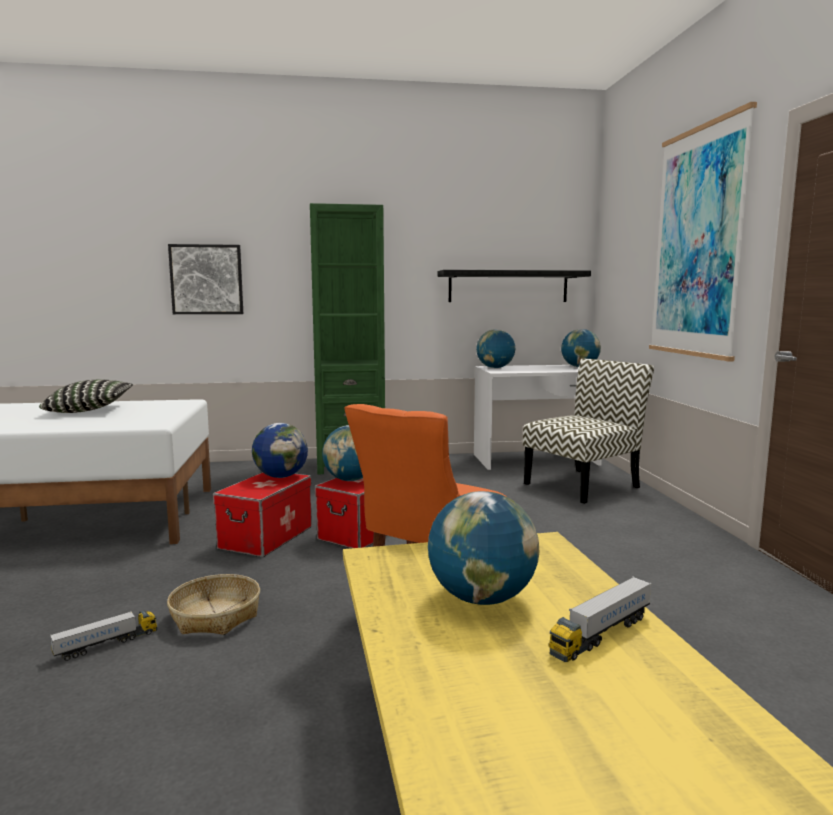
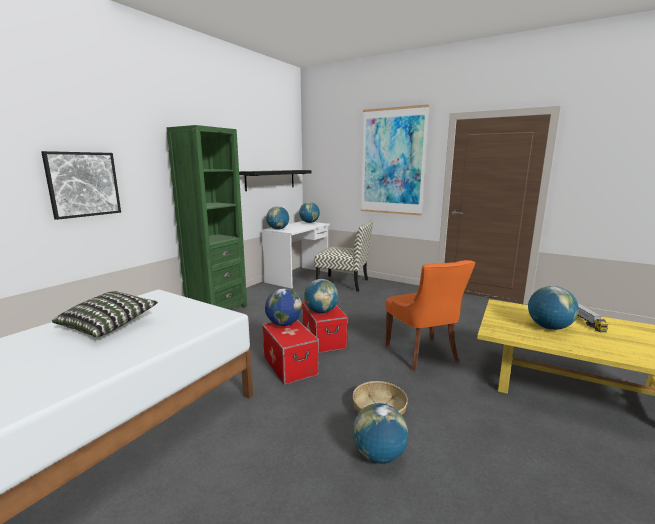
camera: 50 degrees left, 5 degrees up
toy truck [50,611,157,661] -> globe [353,403,408,464]
chair [523,358,654,504] -> chair turned 105 degrees clockwise [314,220,373,292]

